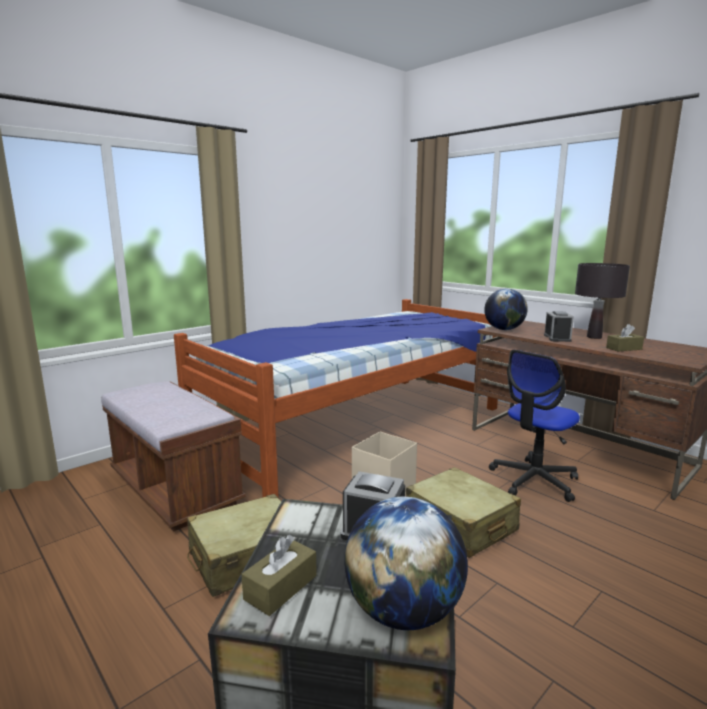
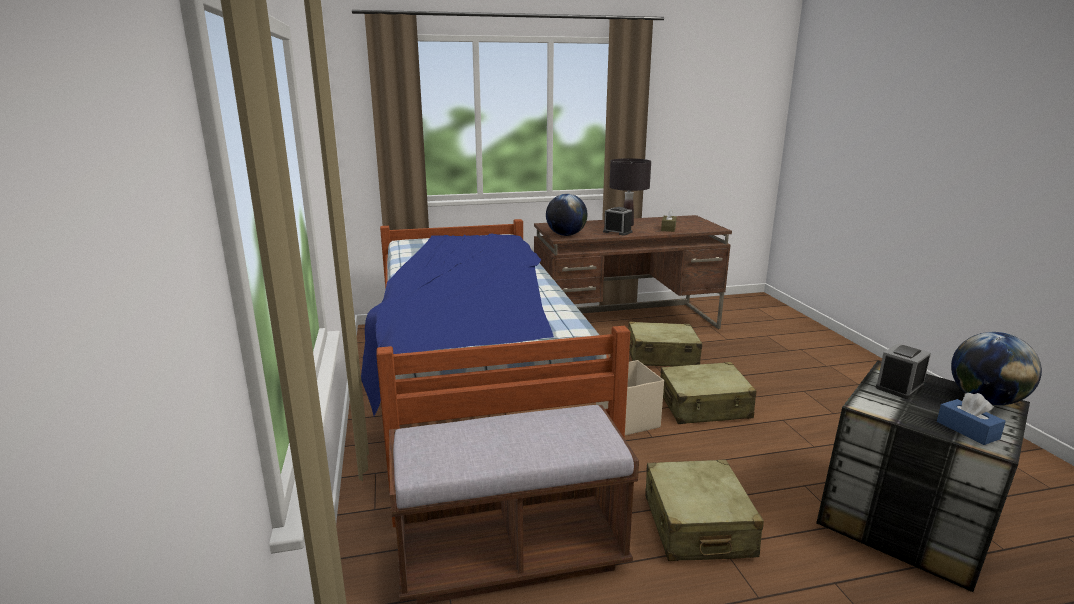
camera: 60 degrees left, 5 degrees up
brown tissue box [241,535,317,616] -> blue tissue box [937,393,1006,445]
office chair [489,350,580,502] -> beige suitcase [628,322,702,366]

